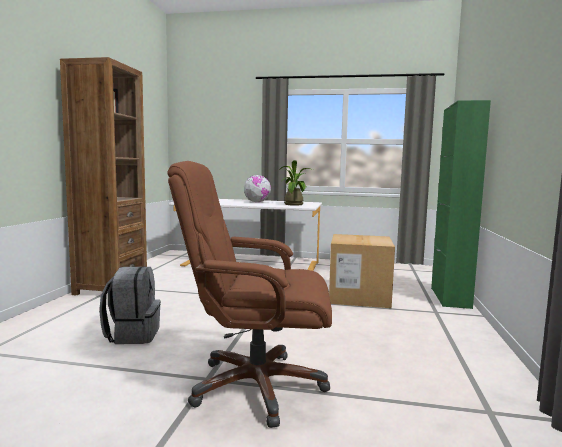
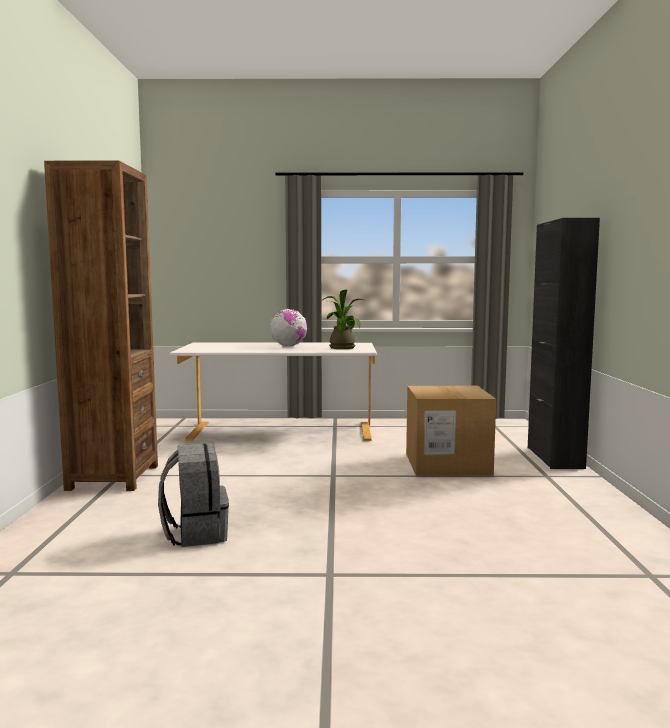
camera: 10 degrees left, 0 degrees up
brown office chair [167,161,332,428] -> none
green cabinet [431,100,491,309] -> black cabinet [528,218,600,469]

